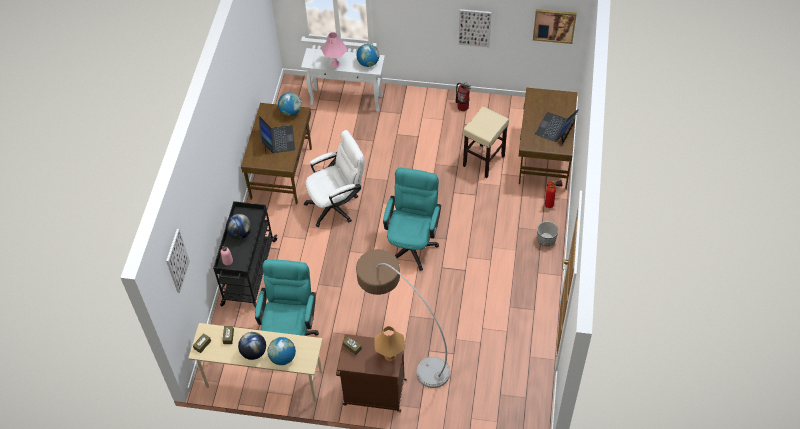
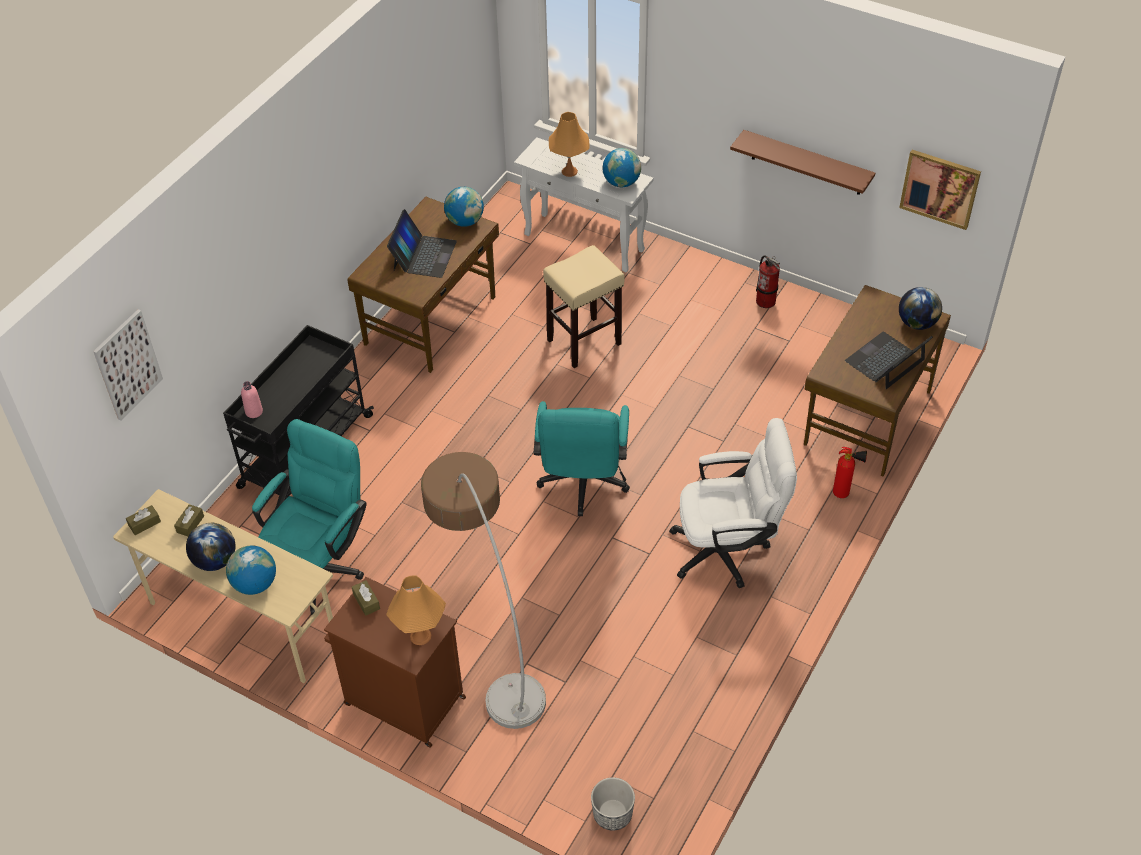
camera: 20 degrees right, 5 degrees down
globe [226,214,252,239] -> globe moved to [899,287,942,330]
white office chair [304,130,365,227] -> white office chair moved to [669,418,797,588]
pink table lamp [321,32,347,68] -> orange table lamp [549,112,590,177]
turquoise office chair [383,168,441,271] -> turquoise office chair turned 150 degrees clockwise [534,401,630,516]
picture [459,9,492,47] -> brown shelf [730,130,875,195]
beige stool [463,106,509,178] -> beige stool moved to [543,245,625,368]
planter [537,221,559,246] -> planter moved to [591,777,635,831]

